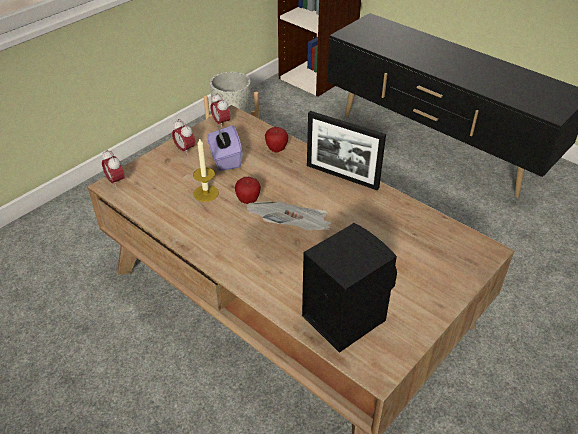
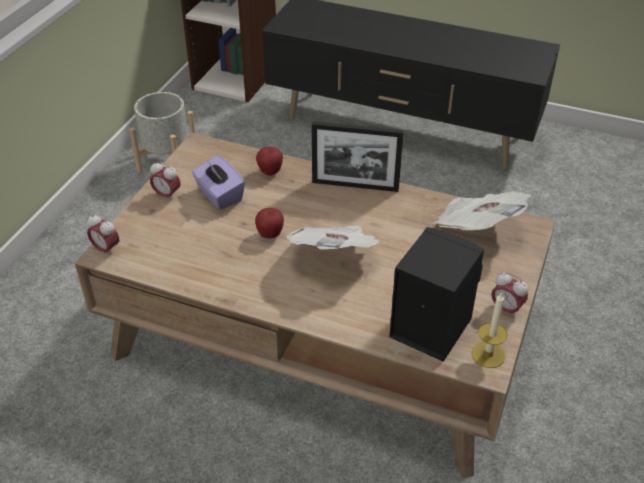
camera: 20 degrees left, 0 degrees up
candle [193,139,219,202] -> candle moved to [471,292,508,368]
alarm clock [211,93,230,127] -> alarm clock moved to [492,272,528,318]
none -> newspaper [433,191,531,230]

